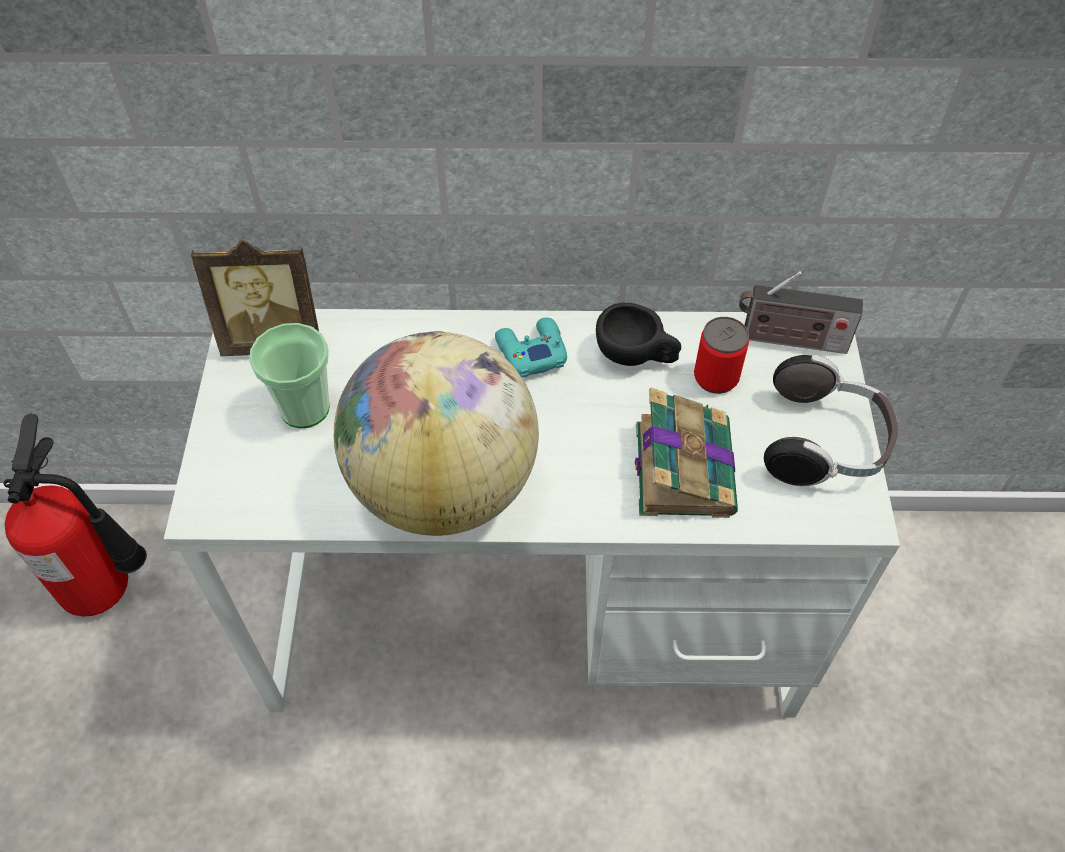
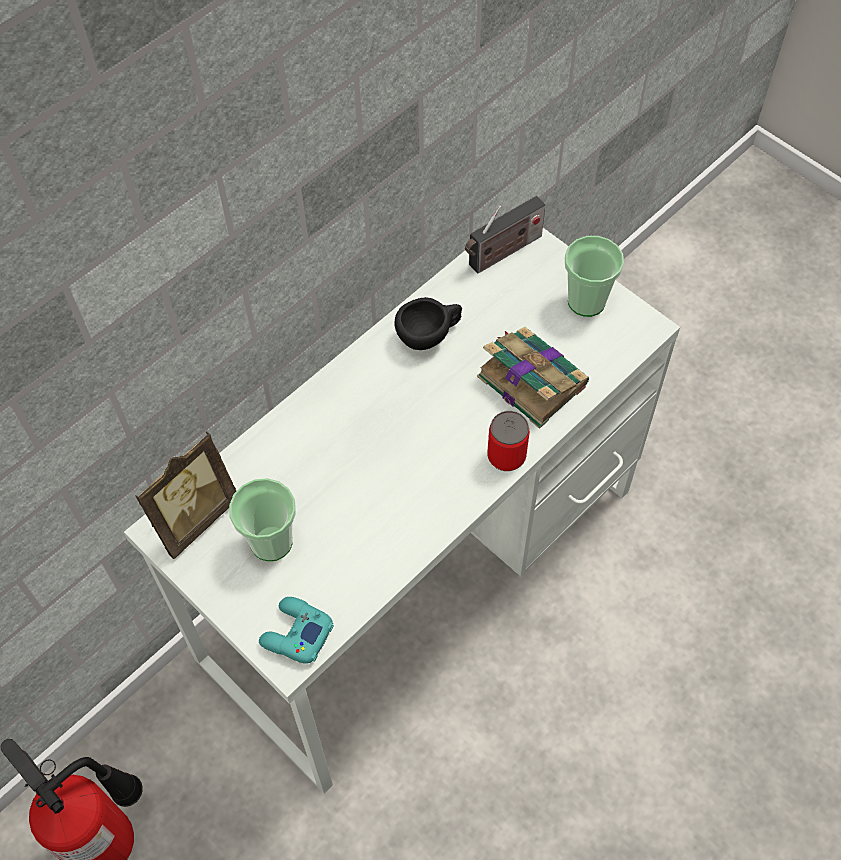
camera: 45 degrees left, 5 degrees up
globe [334,332,539,536] -> none
turquoise game controller [495,318,567,378] -> turquoise game controller moved to [259,597,334,664]
can [694,317,749,394] -> can moved to [487,411,529,471]
headphones [764,355,898,486] -> cup [565,236,624,317]

